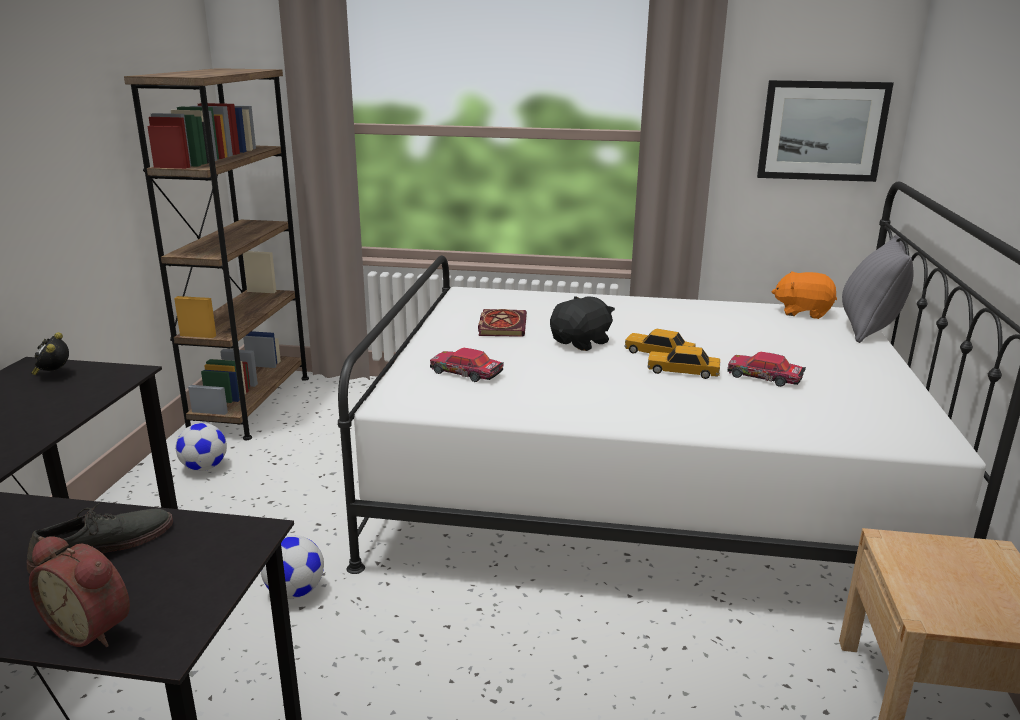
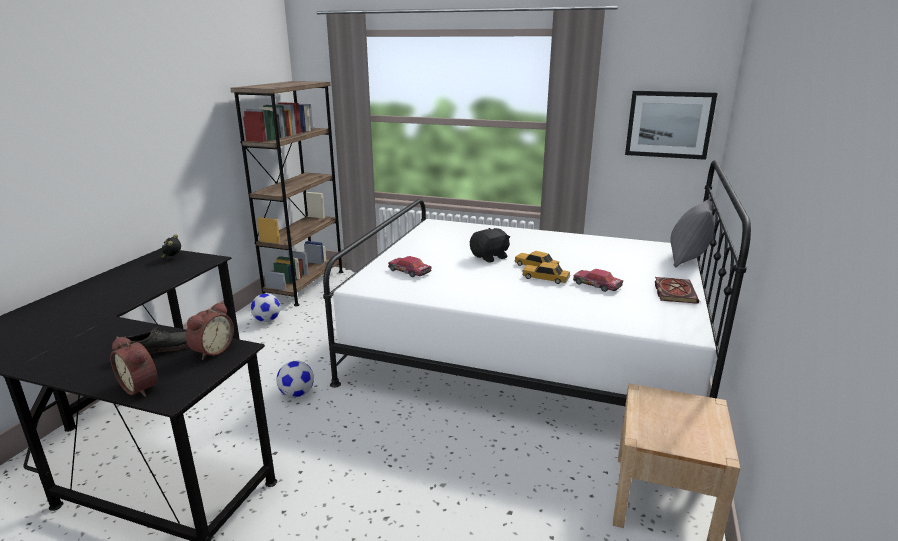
camera: 10 degrees right, 0 degrees up
book [478,309,527,337] -> book moved to [655,277,699,304]
orange plush toy [772,271,837,319] -> none
none -> alarm clock [186,302,234,360]

